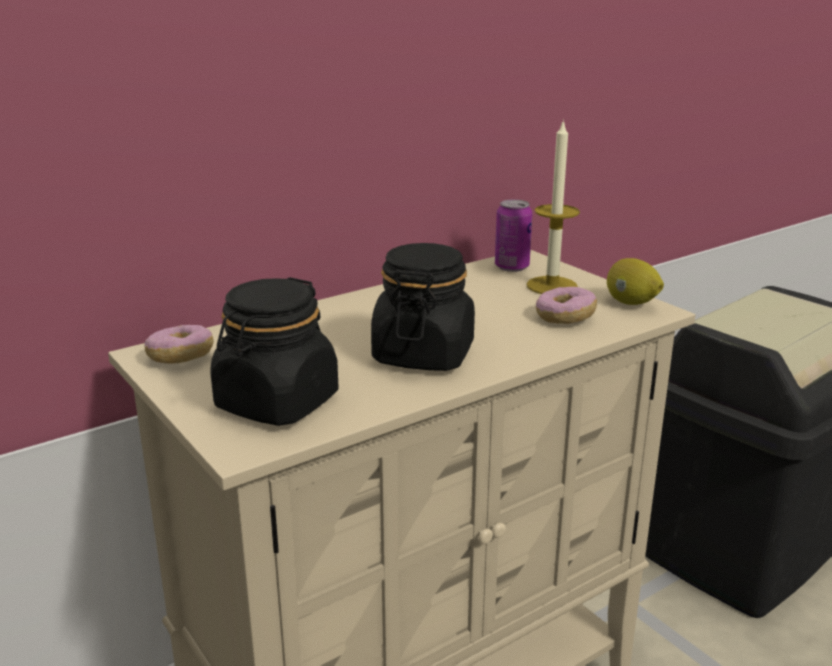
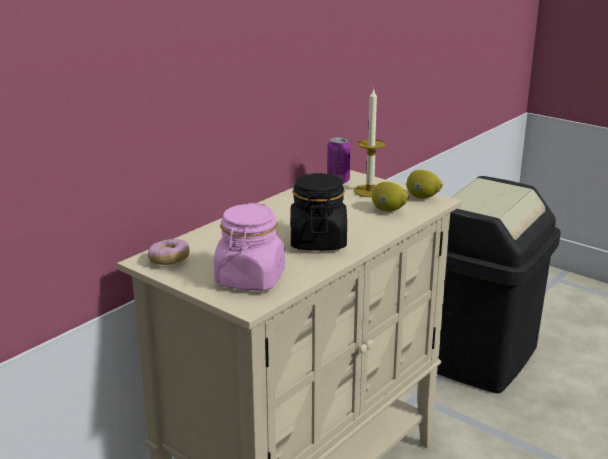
camera: 15 degrees left, 0 degrees up
black jar [210,277,339,426] -> pink jar [214,203,285,291]
donut [536,287,597,324] -> lemon [372,182,409,212]

